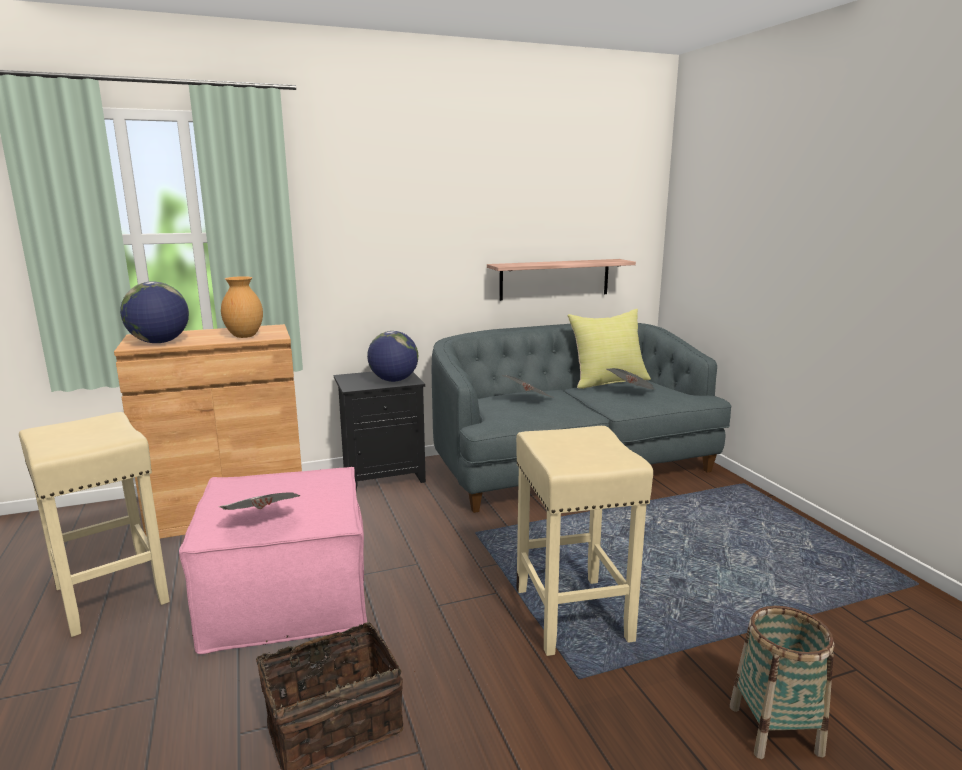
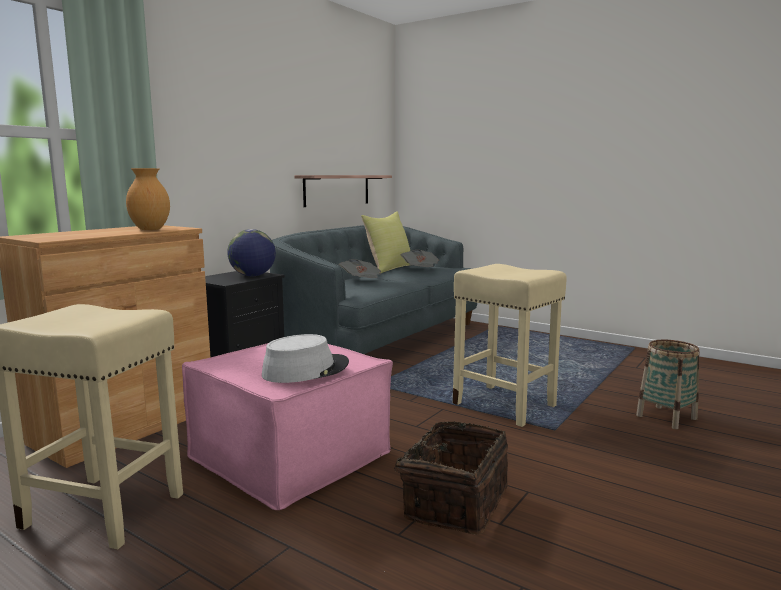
camera: 35 degrees left, 5 degrees down
globe [120,281,189,343] -> none
newspaper [218,492,300,510] -> grey hat [262,334,349,383]

